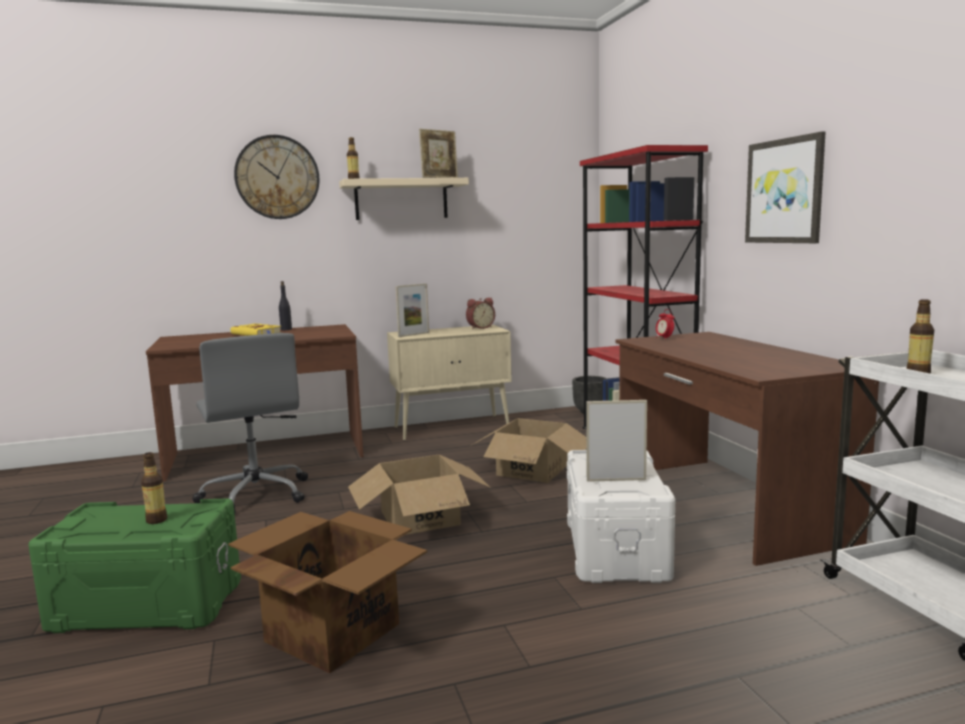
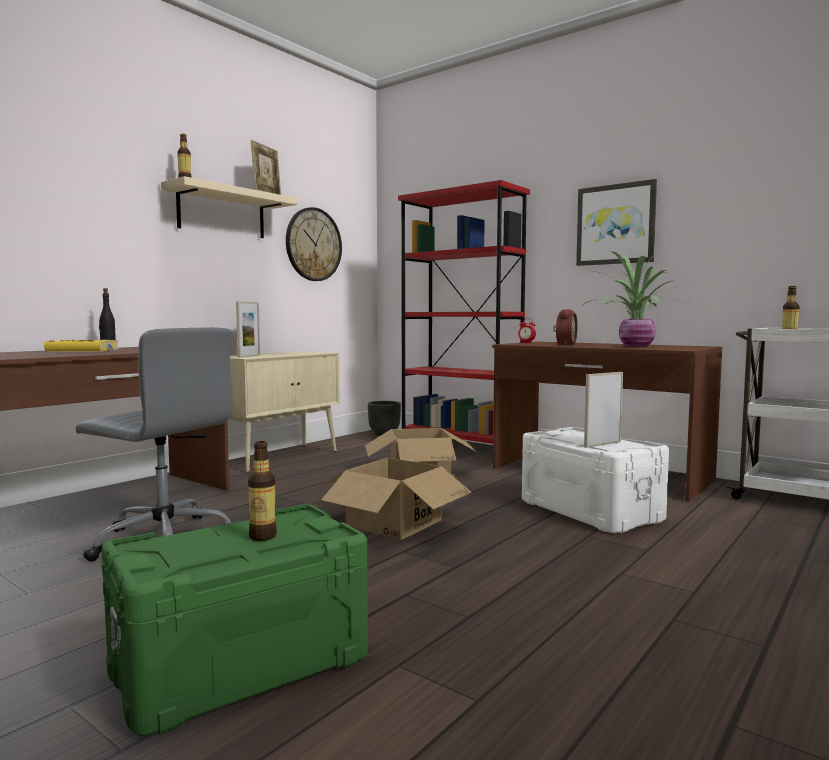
camera: 35 degrees left, 5 degrees down
cardboard box [228,511,427,673] -> none
wall clock [234,135,320,219] -> wall clock moved to [286,207,342,281]
alarm clock [466,298,495,329] -> alarm clock moved to [553,309,578,345]
none -> potted plant [584,251,685,347]

